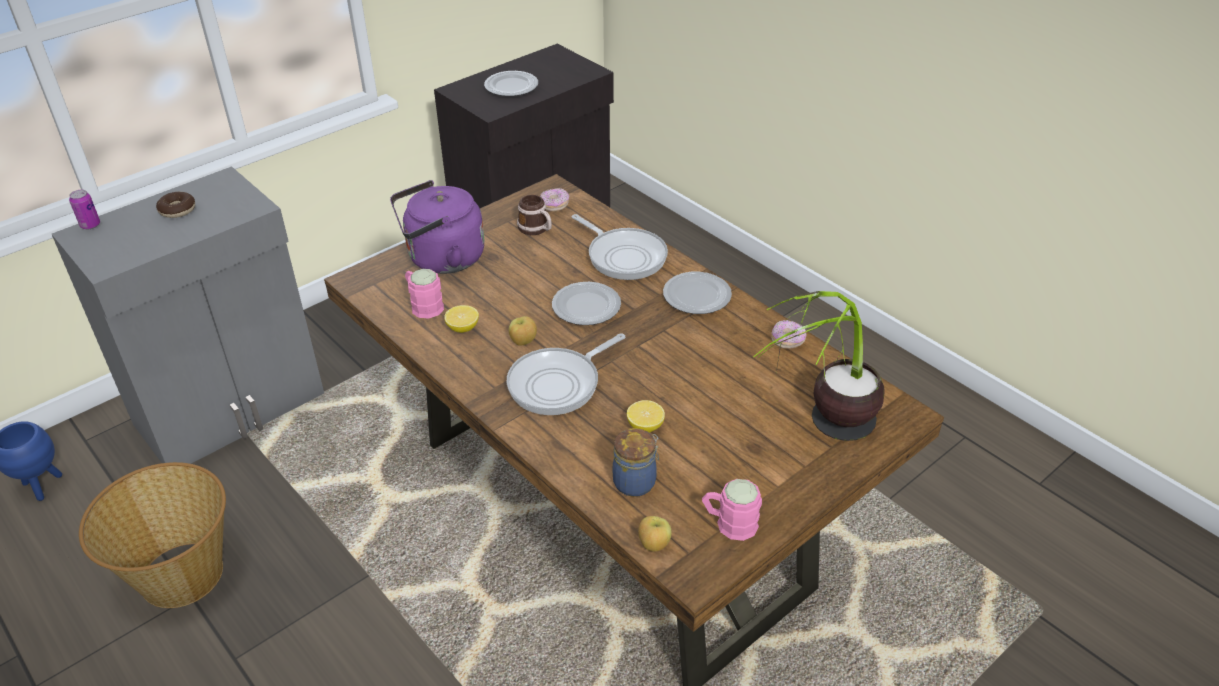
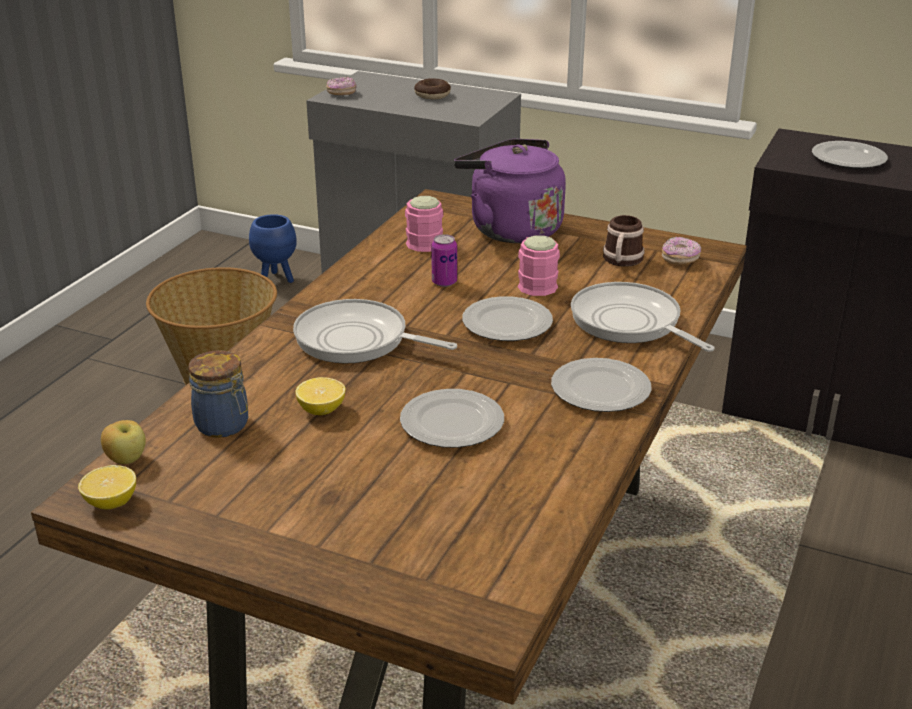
camera: 65 degrees right, 10 degrees down
can [69,190,100,230] -> can moved to [431,234,457,287]
lemon [444,305,479,333] -> lemon moved to [78,465,136,509]
apple [509,316,537,346] -> none
frying pan [572,214,668,280] -> frying pan turned 120 degrees clockwise [571,282,715,352]
pink mug [702,479,762,541] -> pink mug moved to [517,235,560,296]
potted plant [753,291,885,441] -> none
donut [772,320,806,349] -> donut moved to [326,77,357,95]
none -> plate [400,389,504,448]

